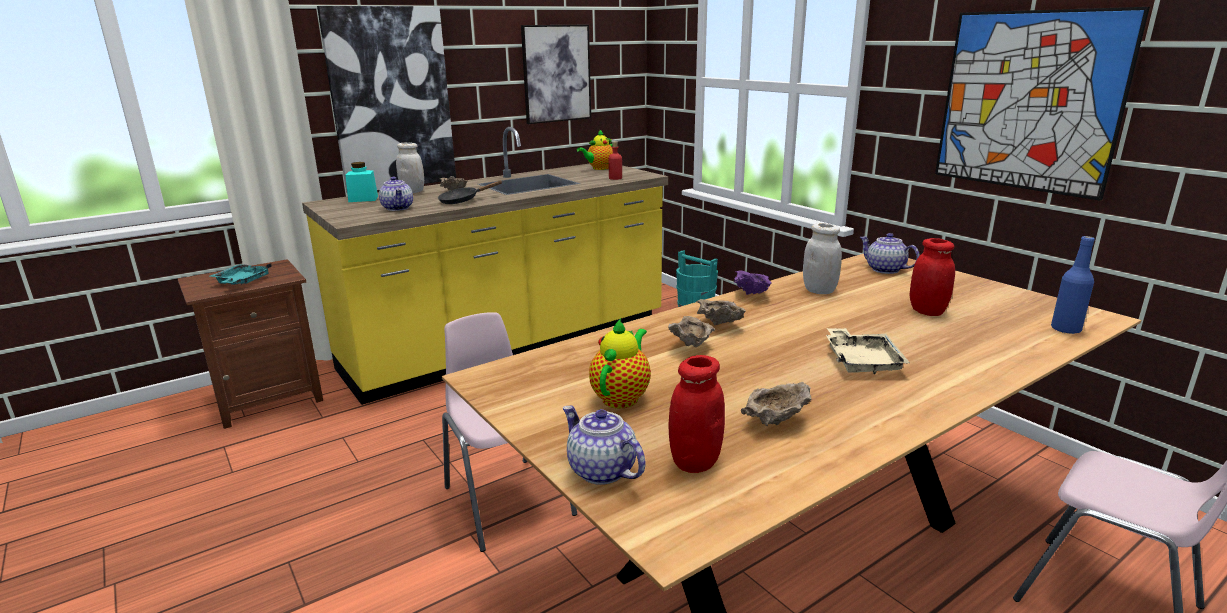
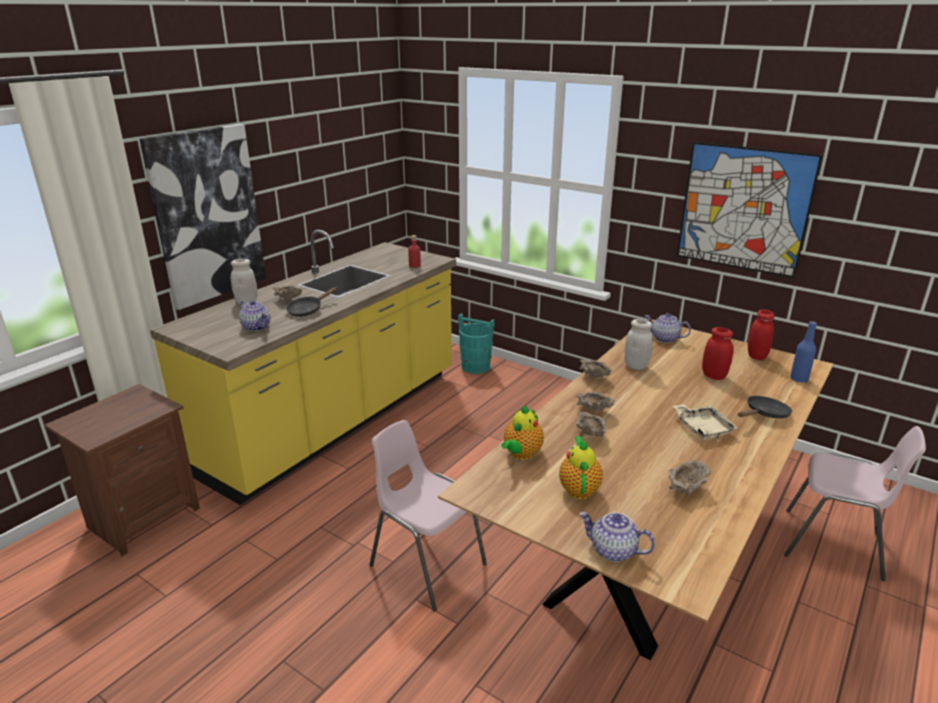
camera: 20 degrees left, 5 degrees up
turquoise tray [210,264,272,285] -> none
turquoise jar [345,162,378,202] -> none
picture [521,25,591,124] -> none
teapot [577,129,613,170] -> teapot moved to [501,405,544,460]
red jar [668,355,725,473] -> red jar moved to [748,310,775,360]
purple bowl [734,270,772,295] -> beige bowl [579,359,612,378]
none -> black frying pan [738,396,792,419]

